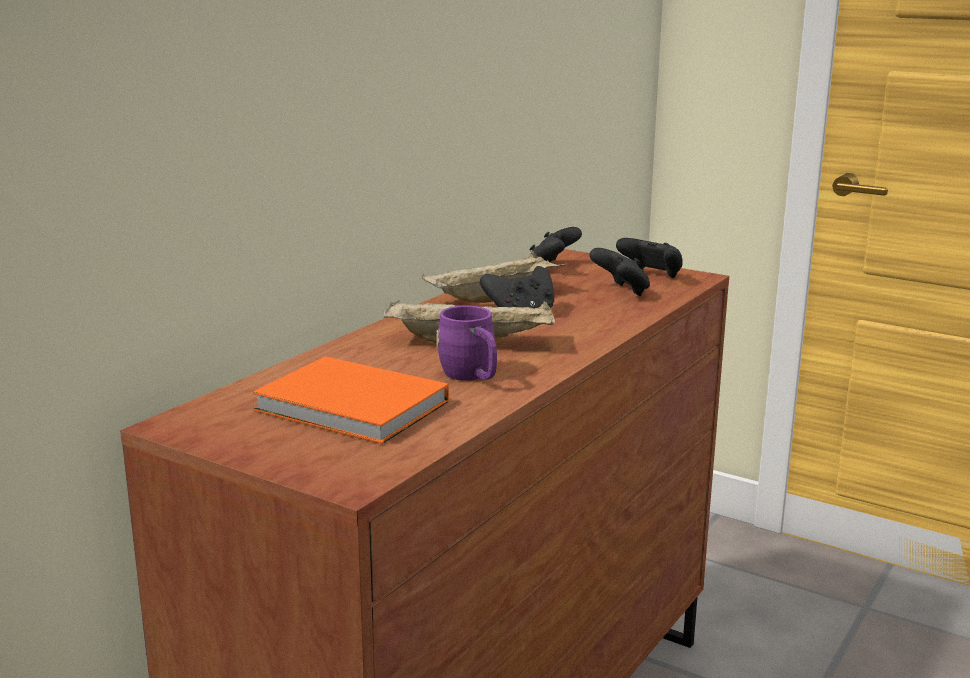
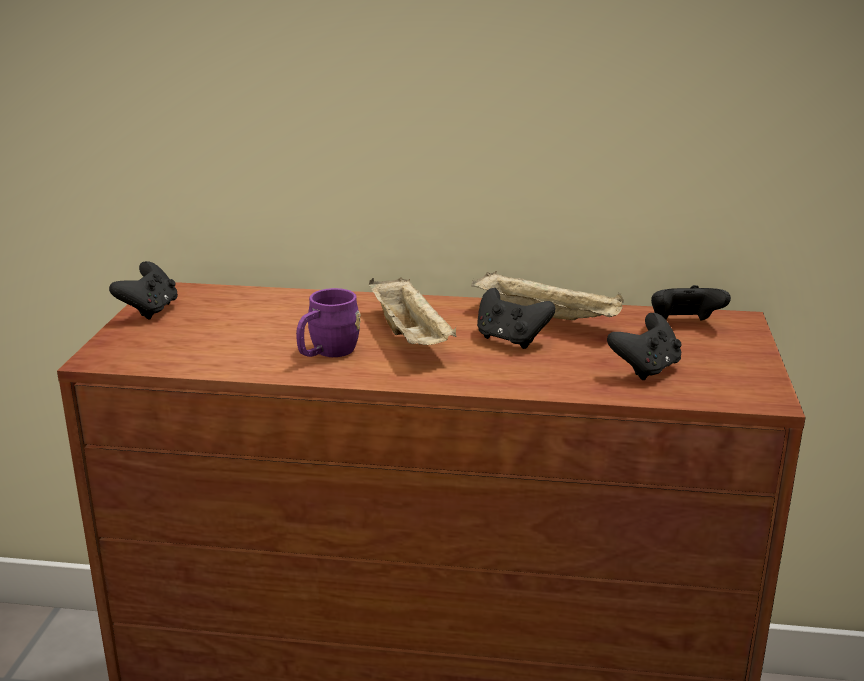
camera: 65 degrees right, 5 degrees up
orange book [252,356,449,444] -> none
black game controller [616,238,682,278] -> black game controller moved to [109,261,178,320]

